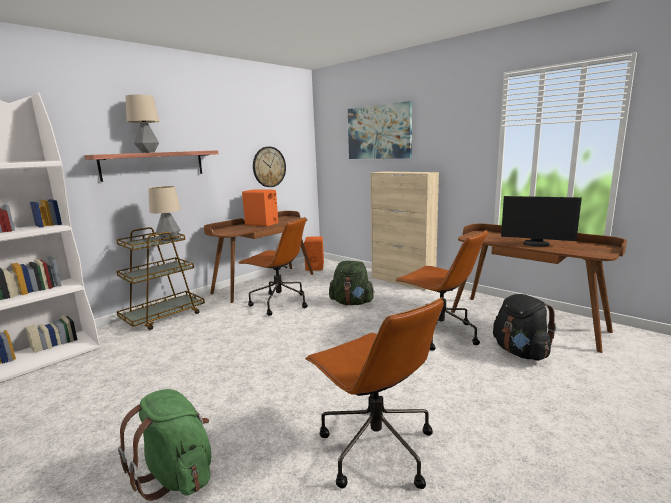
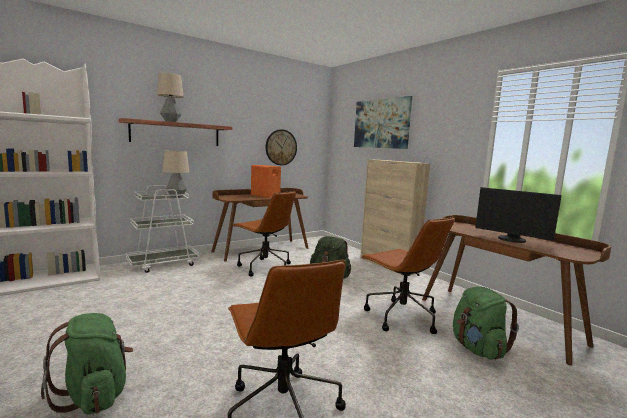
camera: 10 degrees right, 5 degrees down
brown cart [116,227,205,330] -> white cart [125,185,200,273]
orange speaker [304,236,324,271] -> none
black backpack [493,294,556,361] -> green backpack [453,287,519,360]

